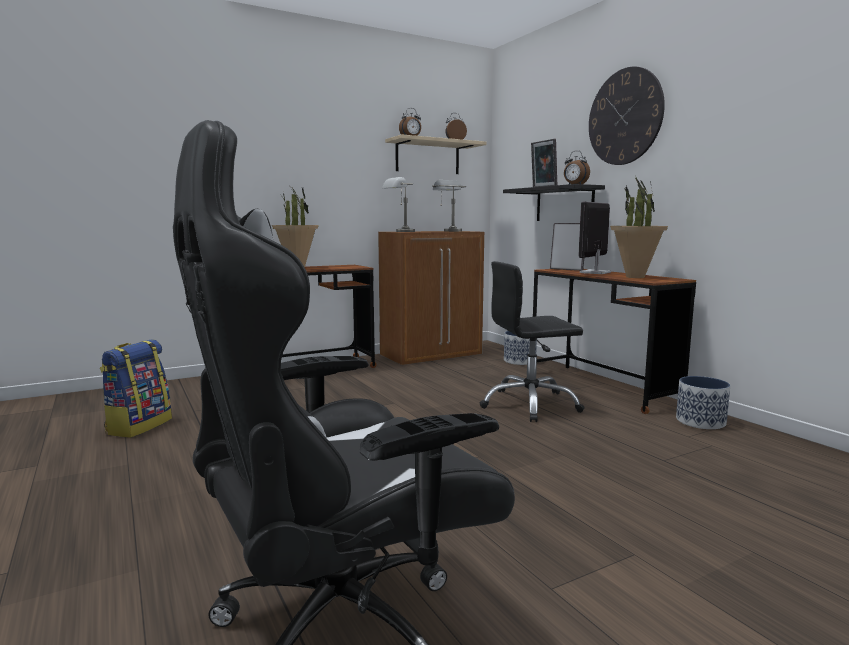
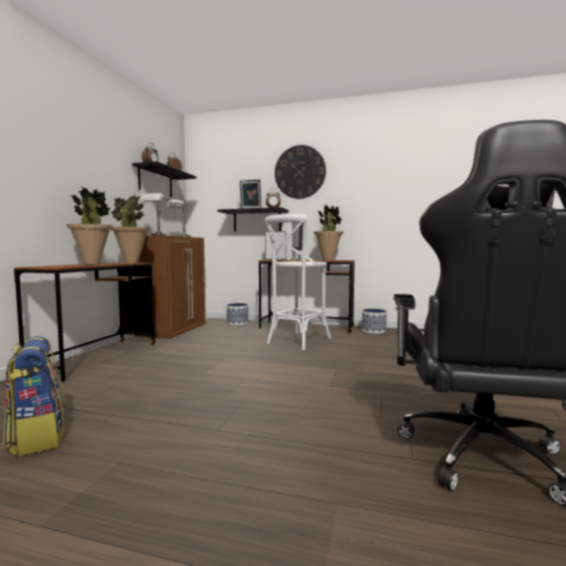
camera: 45 degrees left, 5 degrees down
beige shelf [385,134,486,174] -> black shelf [132,161,196,197]
black office chair [479,261,584,422] -> white stool [265,214,331,350]
none -> potted plant [111,194,150,263]

